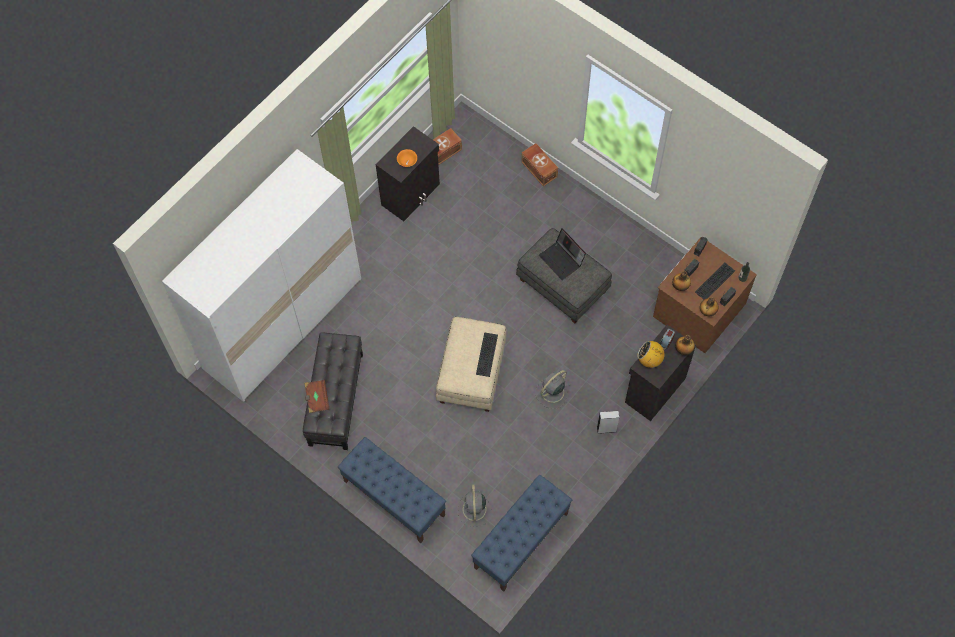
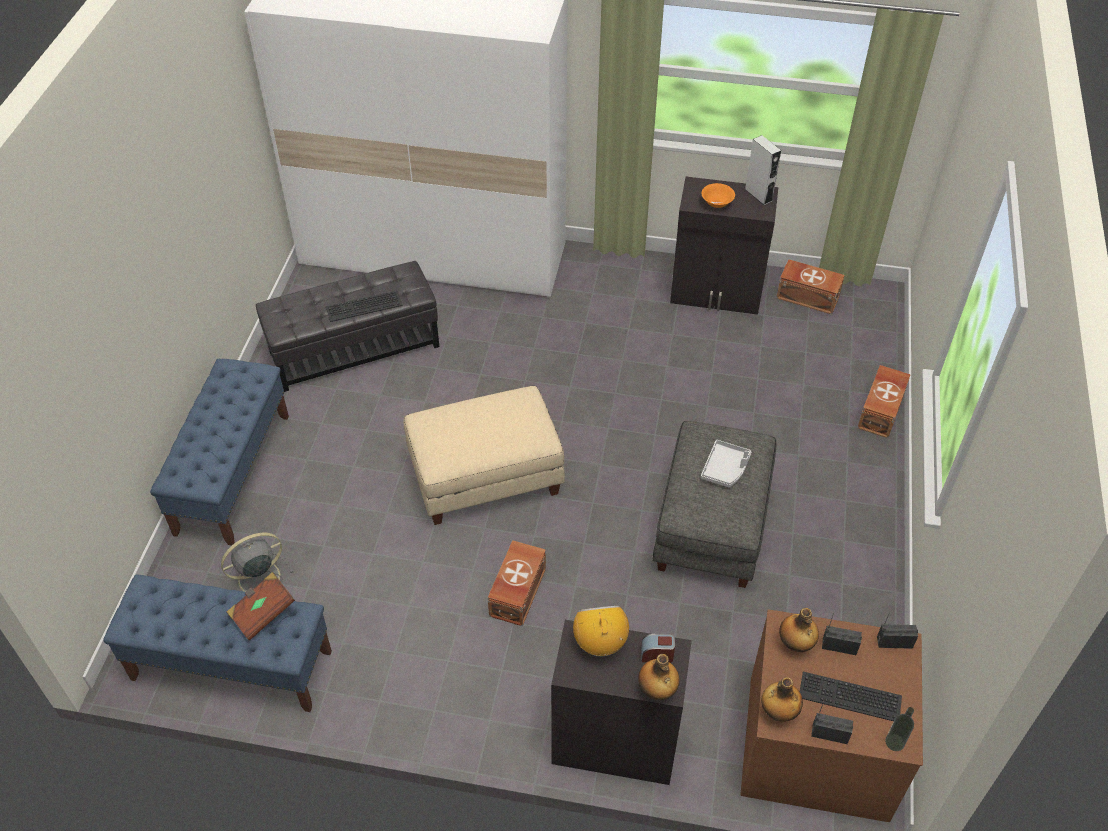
camera: 60 degrees right, 15 degrees down
brown book [304,380,330,413] -> brown book moved to [227,572,295,640]
keyboard [476,332,498,377] -> keyboard moved to [326,291,403,322]
grey fan [535,370,570,409] -> brown storage box [488,540,546,626]
laptop [539,228,586,280] -> grey tray [701,440,752,487]
grey speaker [597,411,619,434] -> grey speaker moved to [745,135,781,205]

